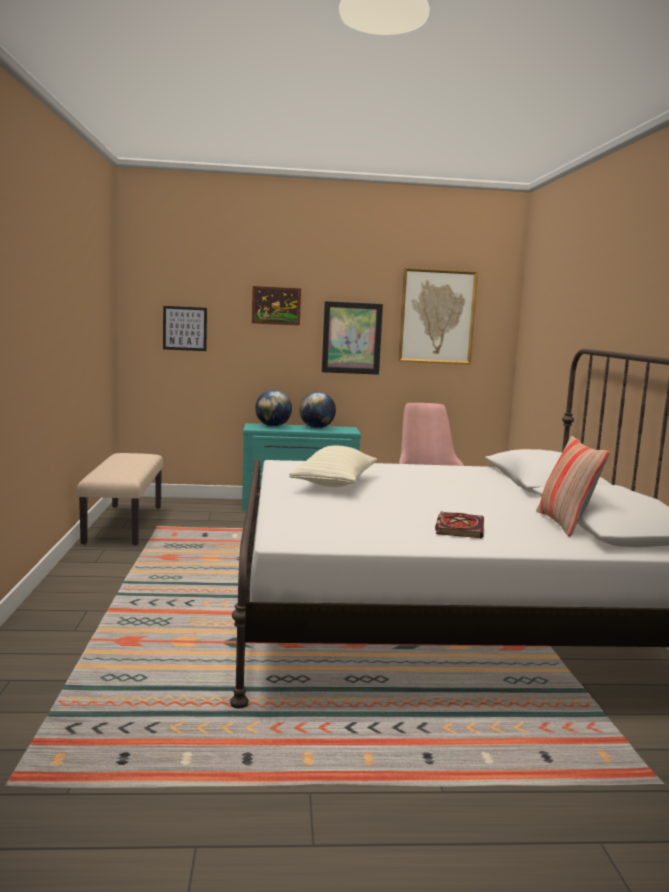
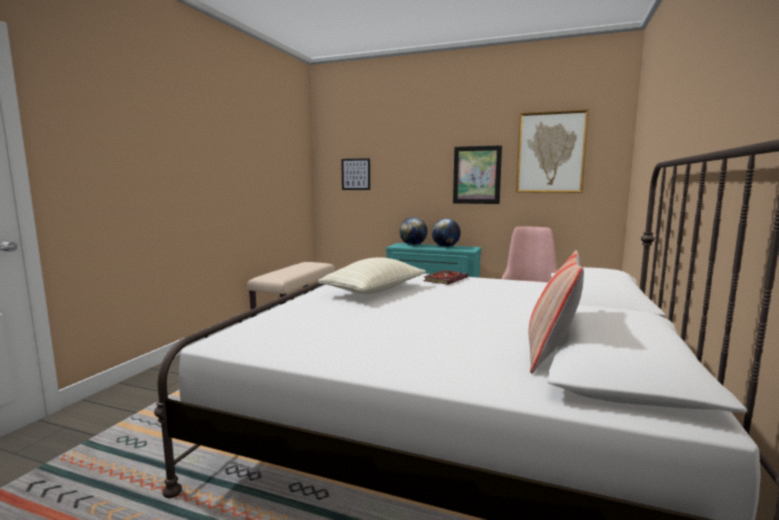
camera: 25 degrees right, 0 degrees up
picture [252,286,301,326] -> none
book [435,512,484,538] -> book moved to [423,270,468,285]

